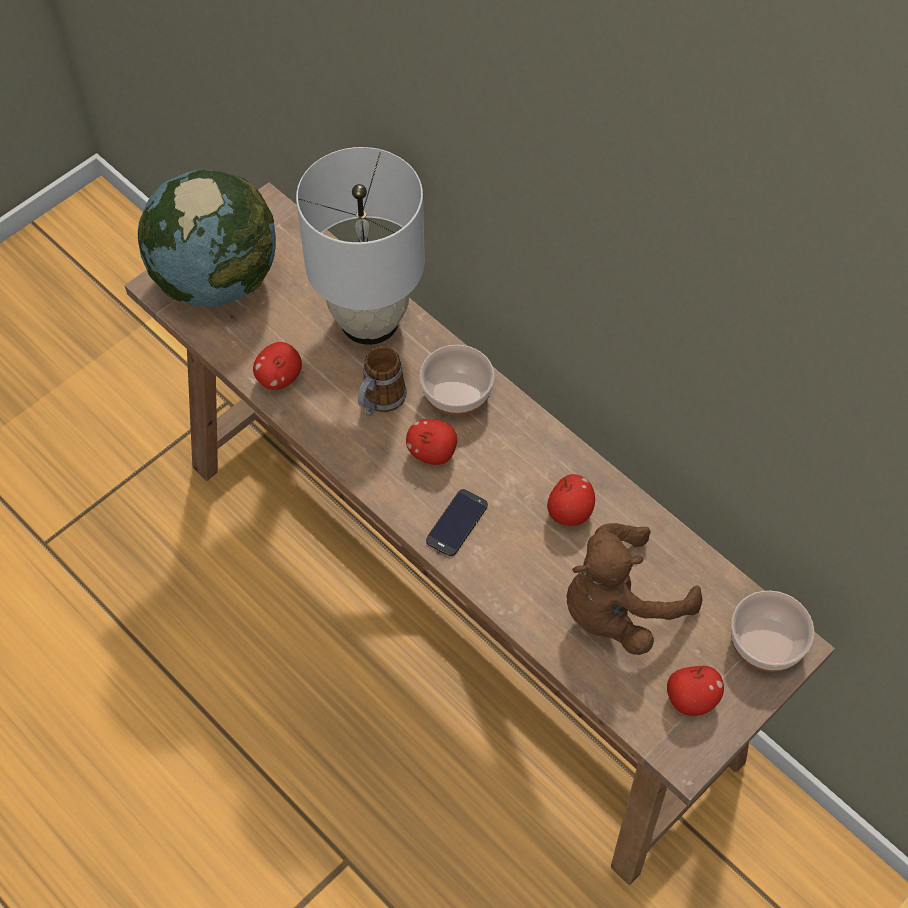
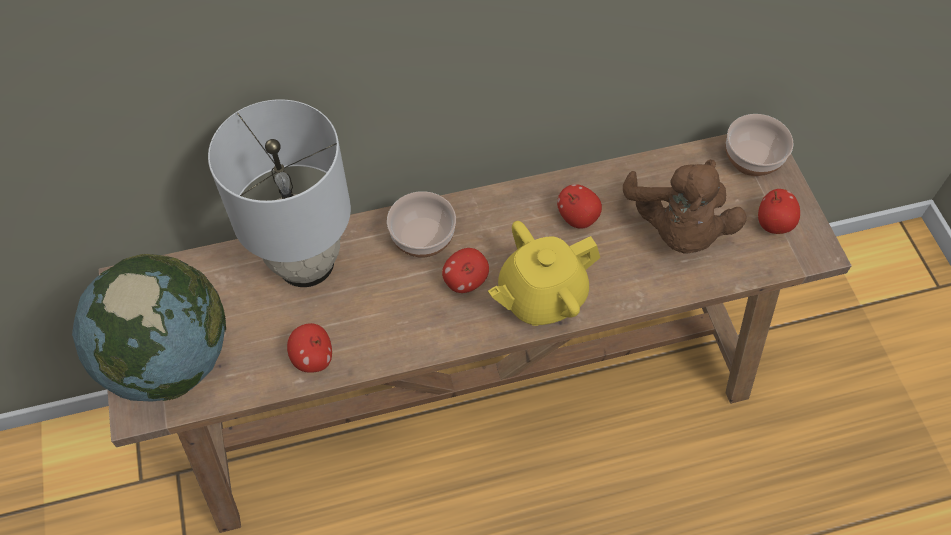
camera: 60 degrees left, 0 degrees up
mug [358,346,407,417] -> none
phone [426,489,488,556] -> yellow teapot [488,221,600,326]

